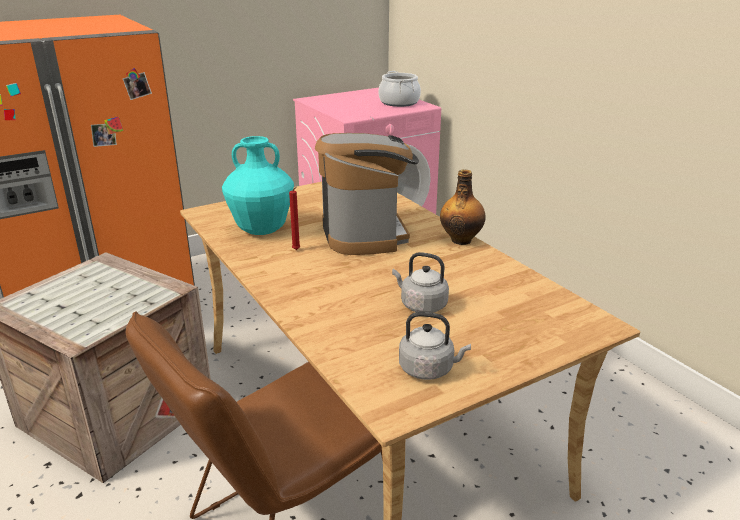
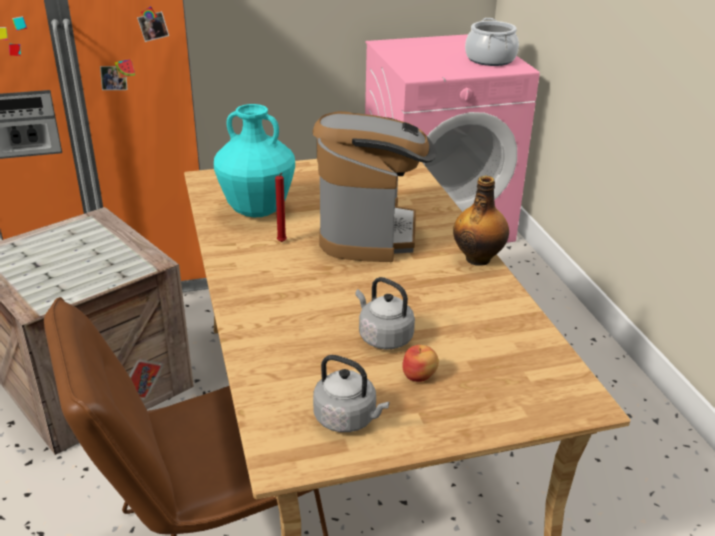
camera: 15 degrees right, 5 degrees up
none -> apple [402,345,439,382]

